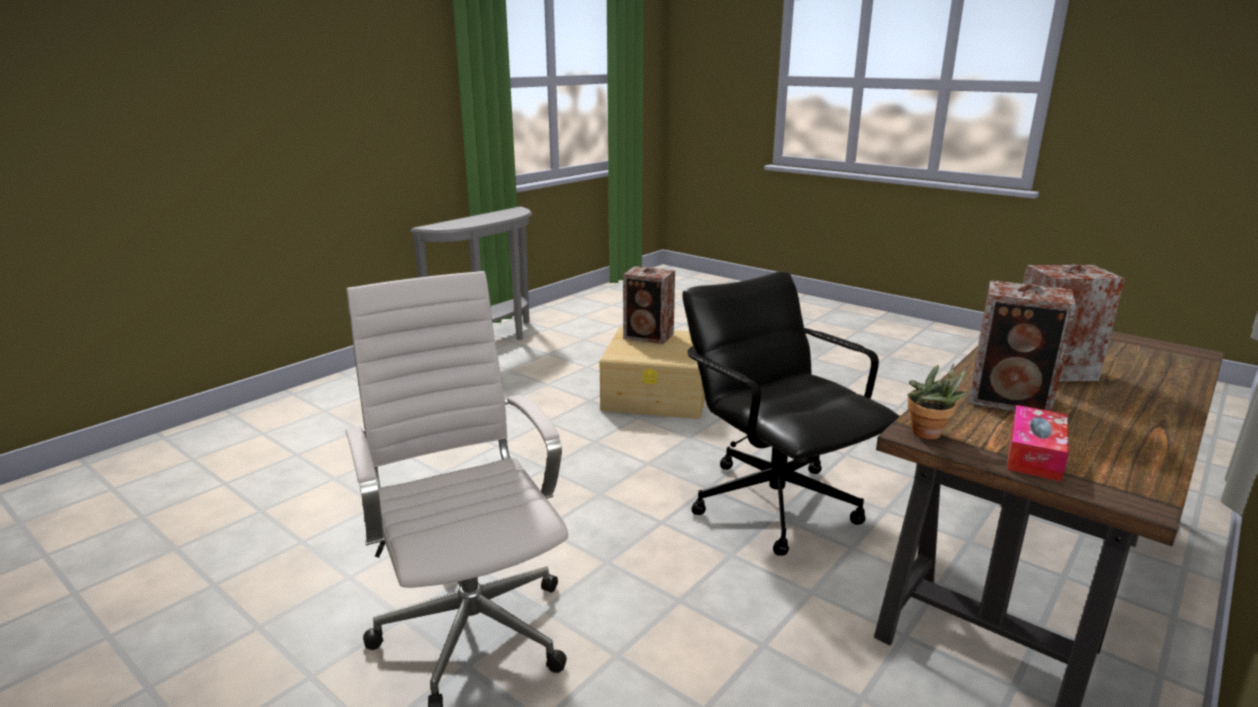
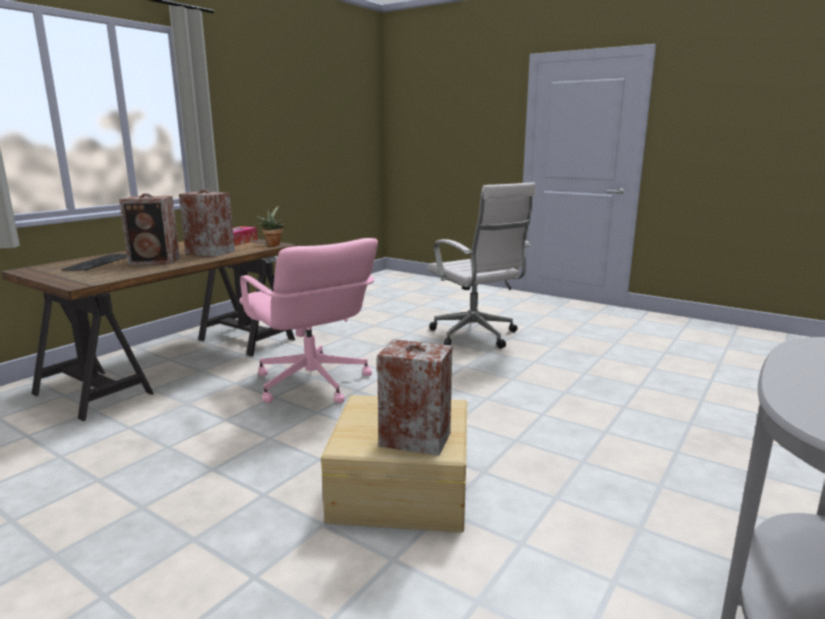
camera: 175 degrees right, 5 degrees down
black office chair [682,271,900,556] -> pink office chair [239,238,378,403]
none -> keyboard [62,254,127,271]

